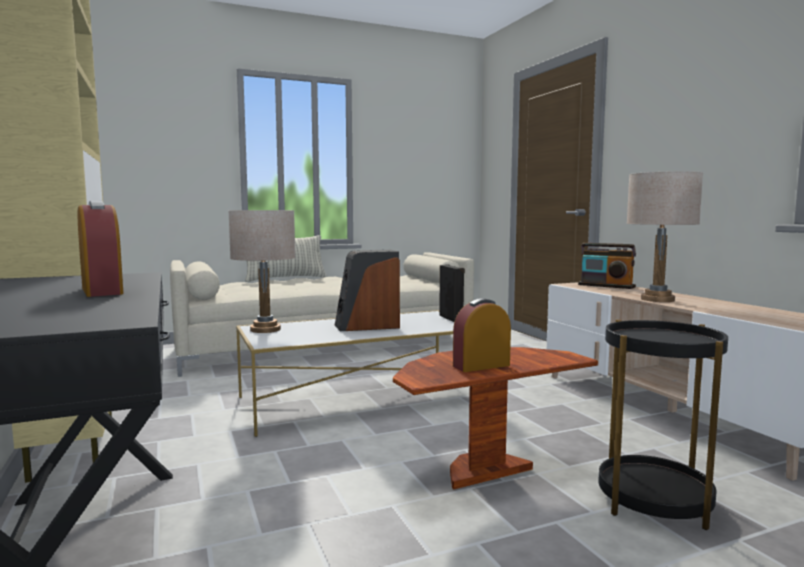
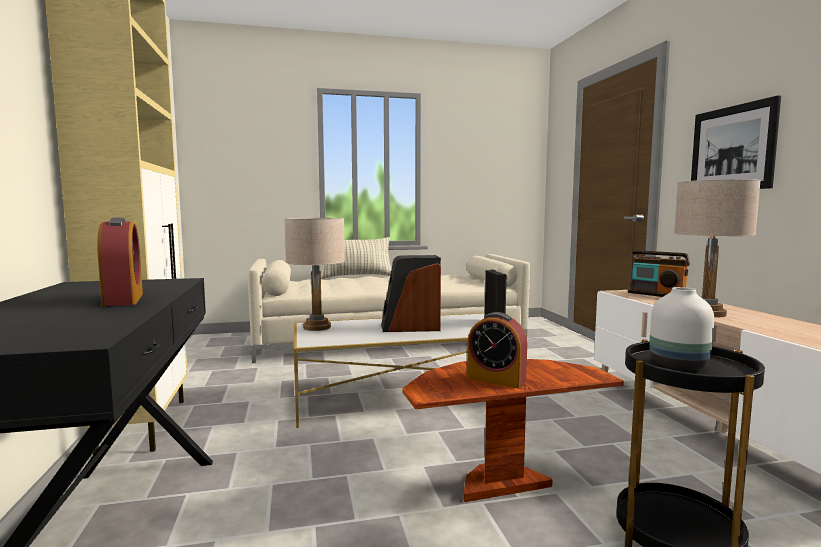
camera: 10 degrees right, 0 degrees up
alarm clock [453,298,511,372] -> alarm clock turned 135 degrees counterclockwise [467,312,527,388]
none -> white vase [649,287,714,370]
none -> picture [691,95,781,189]

